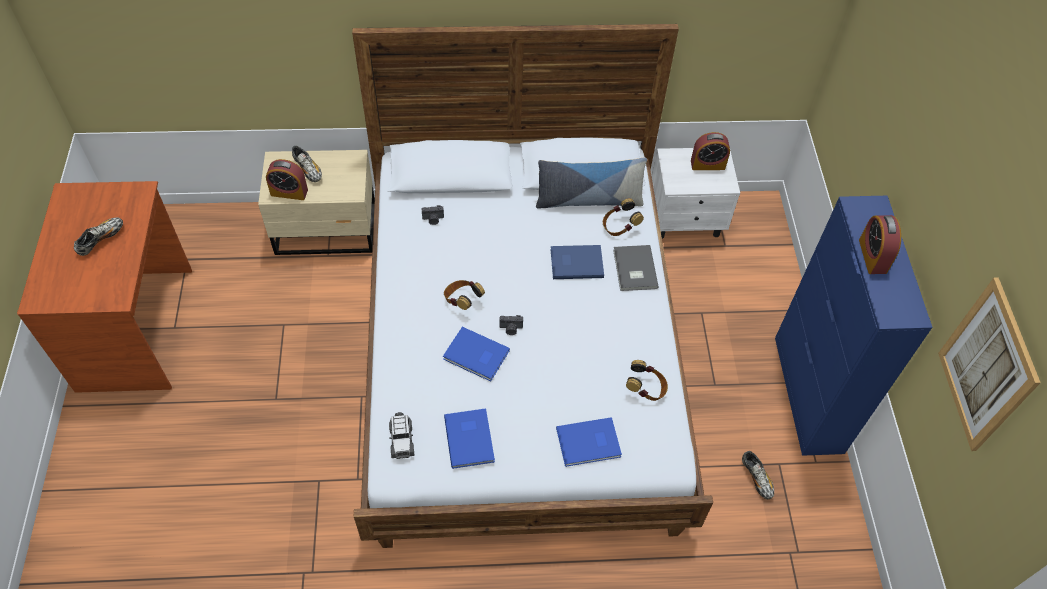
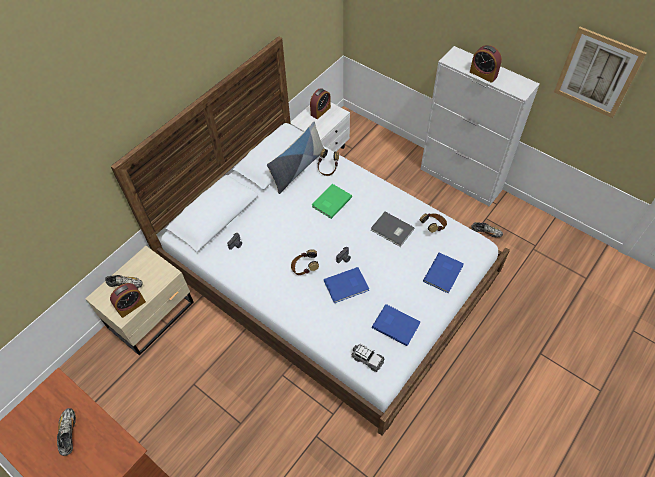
camera: 45 degrees left, 0 degrees up
blue book [551,245,604,279] -> green book [312,184,352,219]
grey book [613,245,659,291] -> grey book moved to [371,212,414,247]
blue cabinet [775,196,933,456] -> white cabinet [421,46,540,206]

